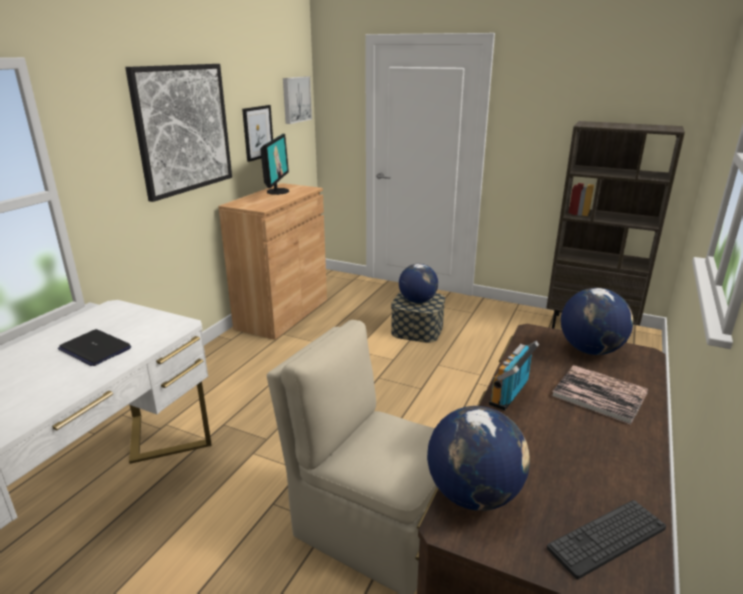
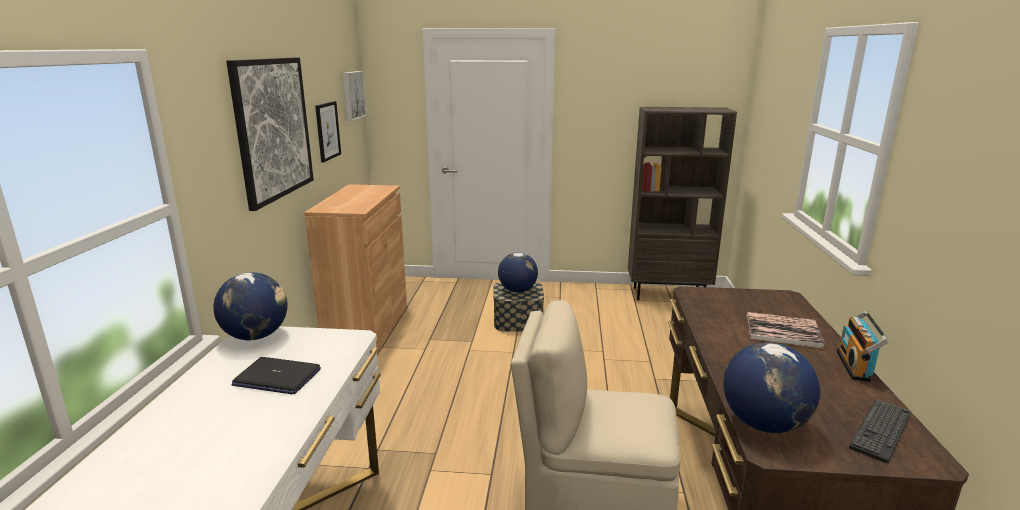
camera: 20 degrees left, 5 degrees down
monitor [260,134,289,195] -> none
radio [489,341,539,411] -> radio moved to [836,311,889,382]
globe [561,288,633,355] -> globe moved to [214,272,288,340]

